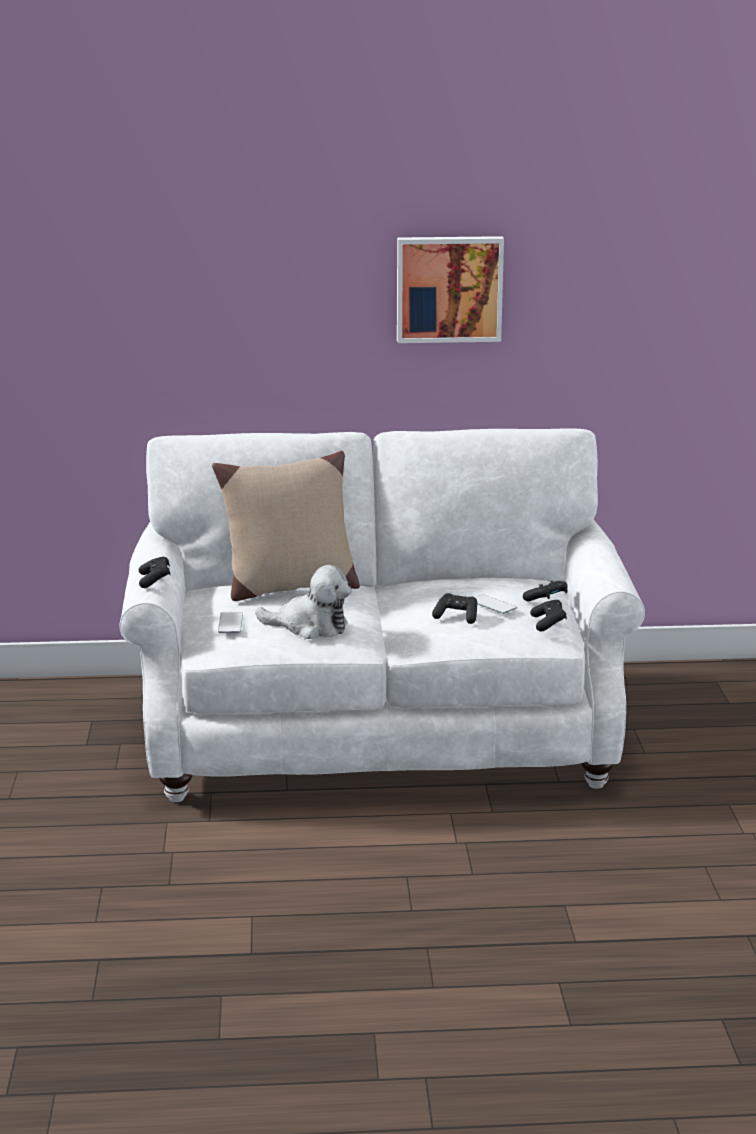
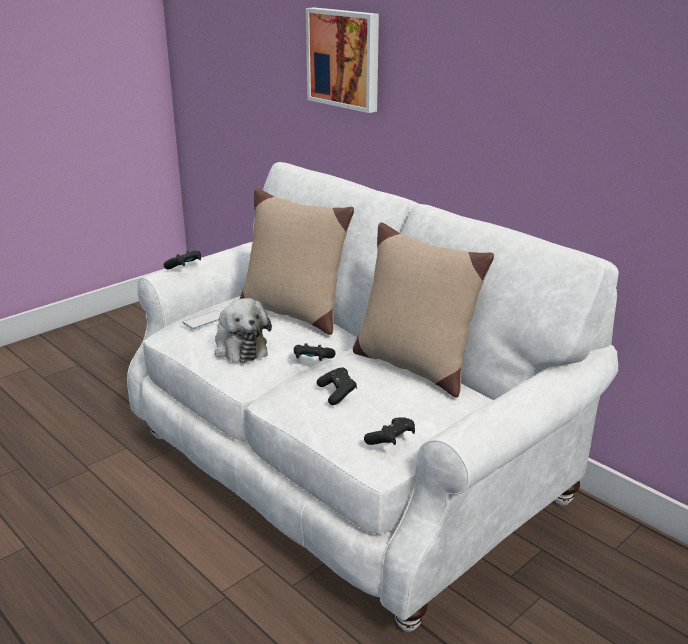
camera: 50 degrees right, 5 degrees up
picture [397,236,504,343] -> picture moved to [306,7,379,113]
phone [475,594,517,614] -> none
black game controller [523,581,568,601] -> black game controller moved to [294,343,336,361]
none -> beige pillow [353,222,494,398]

